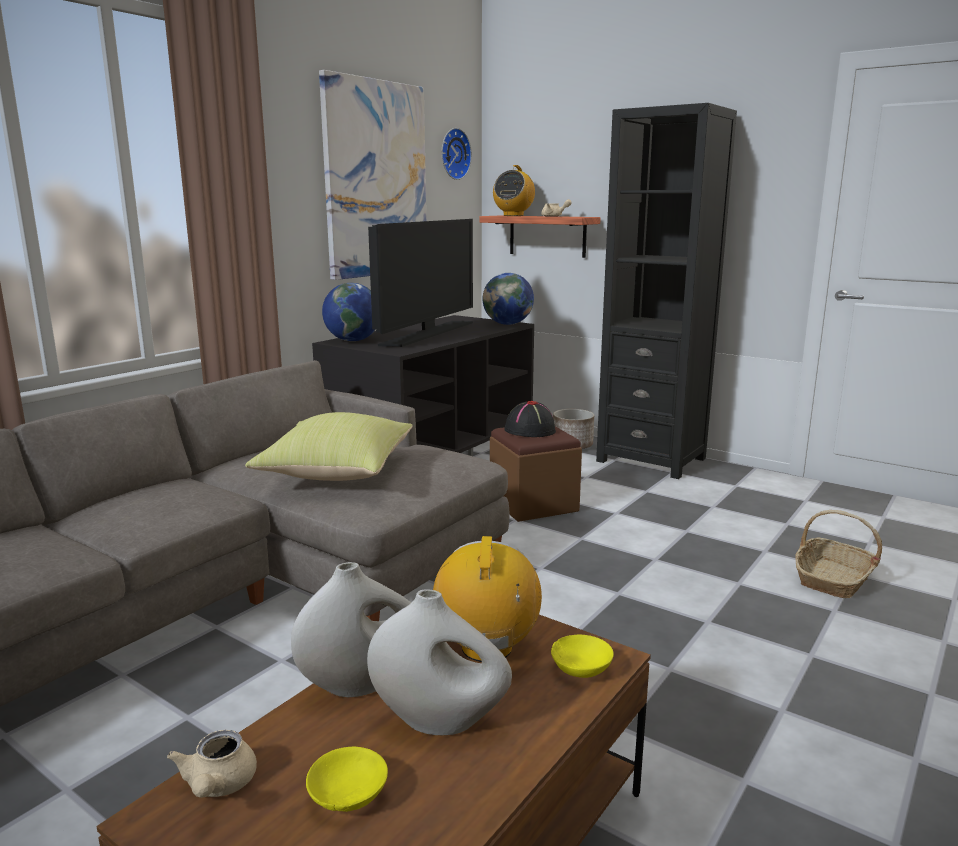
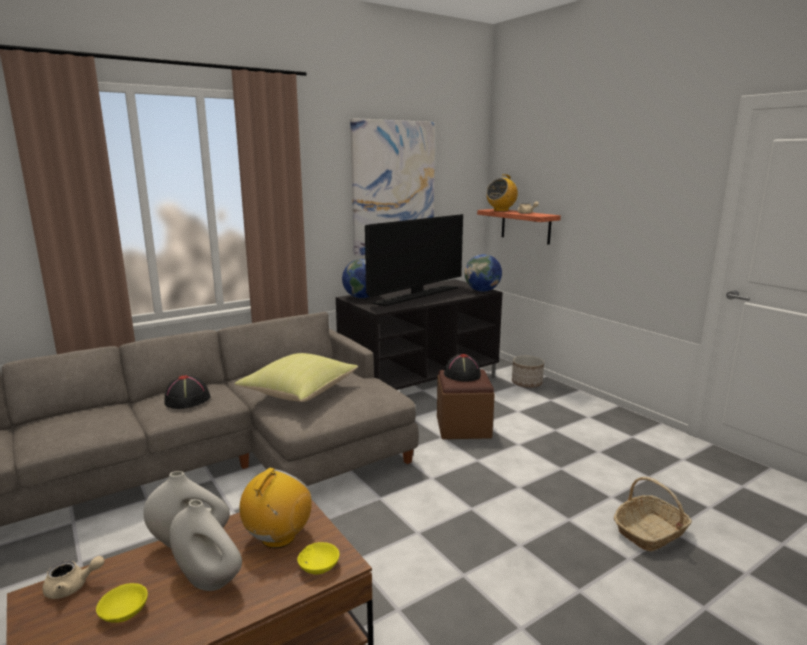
camera: 20 degrees right, 0 degrees up
beige teapot [167,730,257,798] -> beige teapot turned 120 degrees counterclockwise [43,556,104,599]
wall clock [442,128,472,180] -> none
black bookcase [596,103,737,479] -> none
none -> black hat [164,375,211,409]

